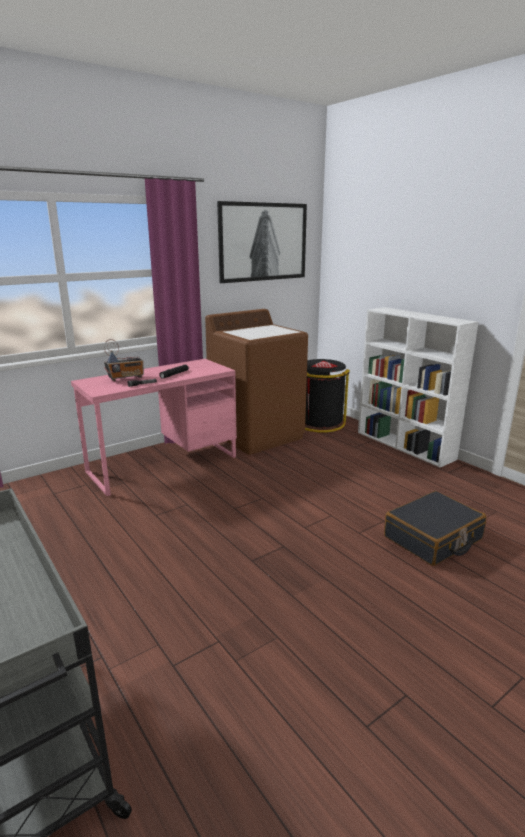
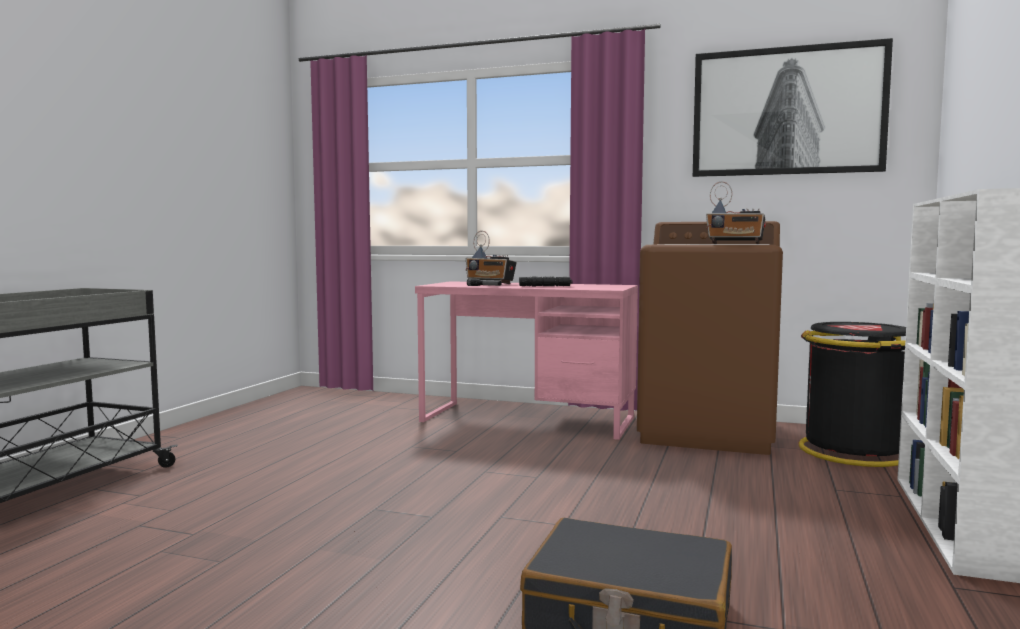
camera: 55 degrees right, 15 degrees down
none -> radio [706,182,766,245]

